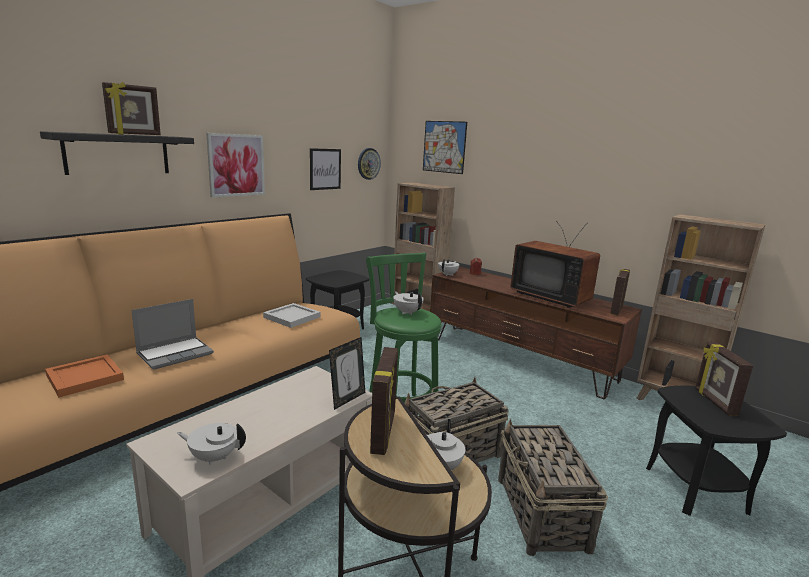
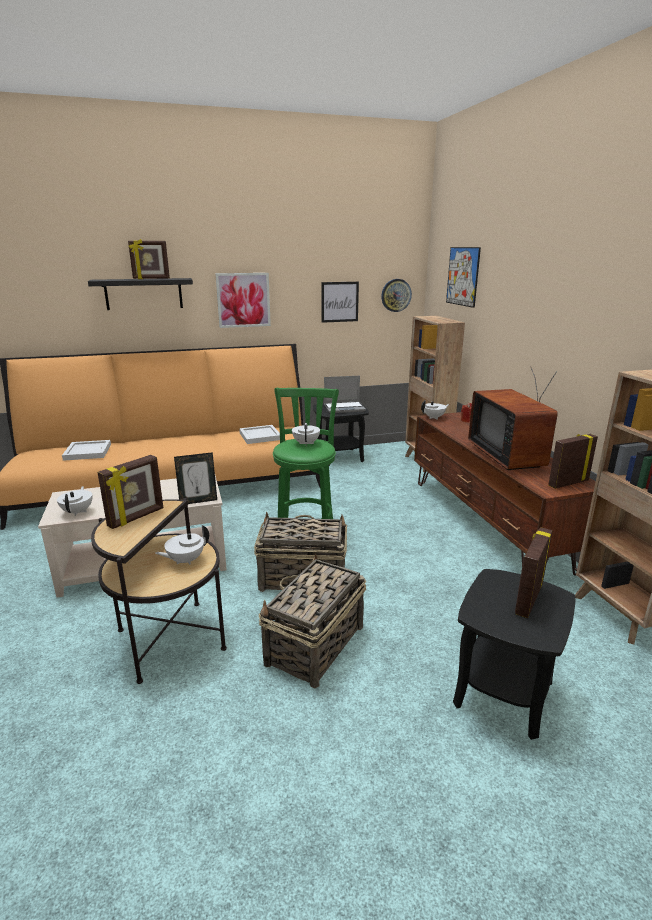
camera: 35 degrees right, 5 degrees up
orange tray [45,355,124,397] -> white tray [62,440,111,461]
laptop [131,299,214,370] -> laptop moved to [324,376,366,413]
white teapot [177,423,246,465] -> white teapot turned 45 degrees clockwise [57,486,93,516]

